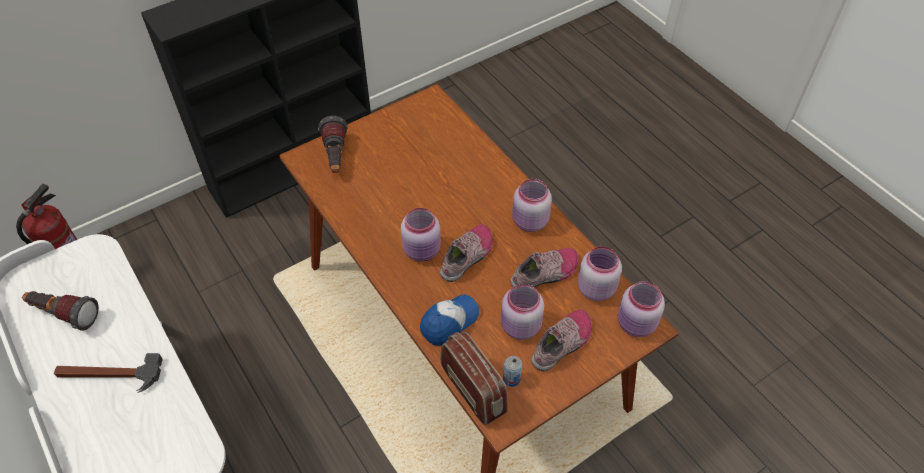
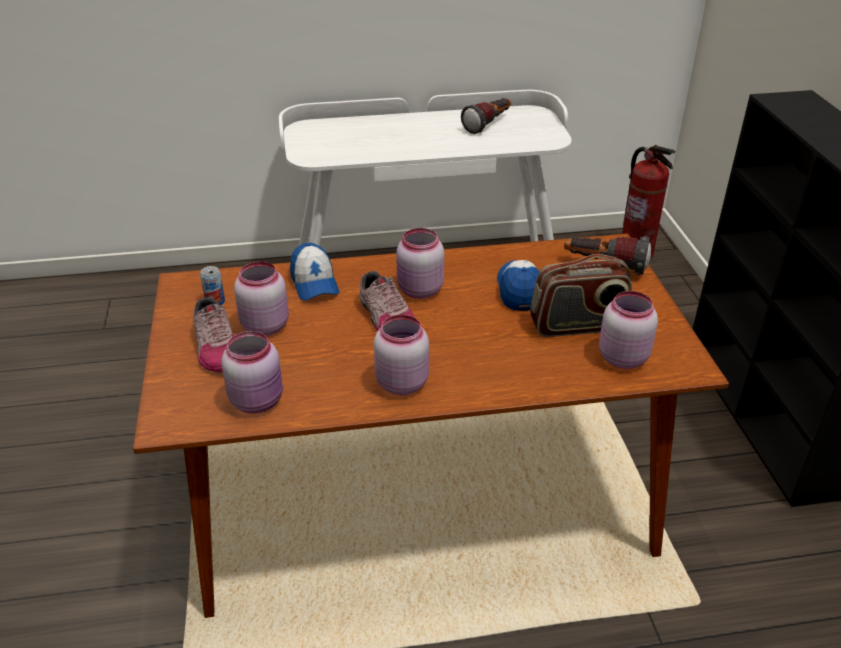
camera: 115 degrees right, 15 degrees down
hammer [54,353,163,393] -> none
radio [440,332,508,426] -> radio moved to [530,254,632,337]
shoe [510,248,578,288] -> none
pink jar [617,281,665,337] -> pink jar moved to [599,291,658,369]
none -> cap [497,260,539,311]

